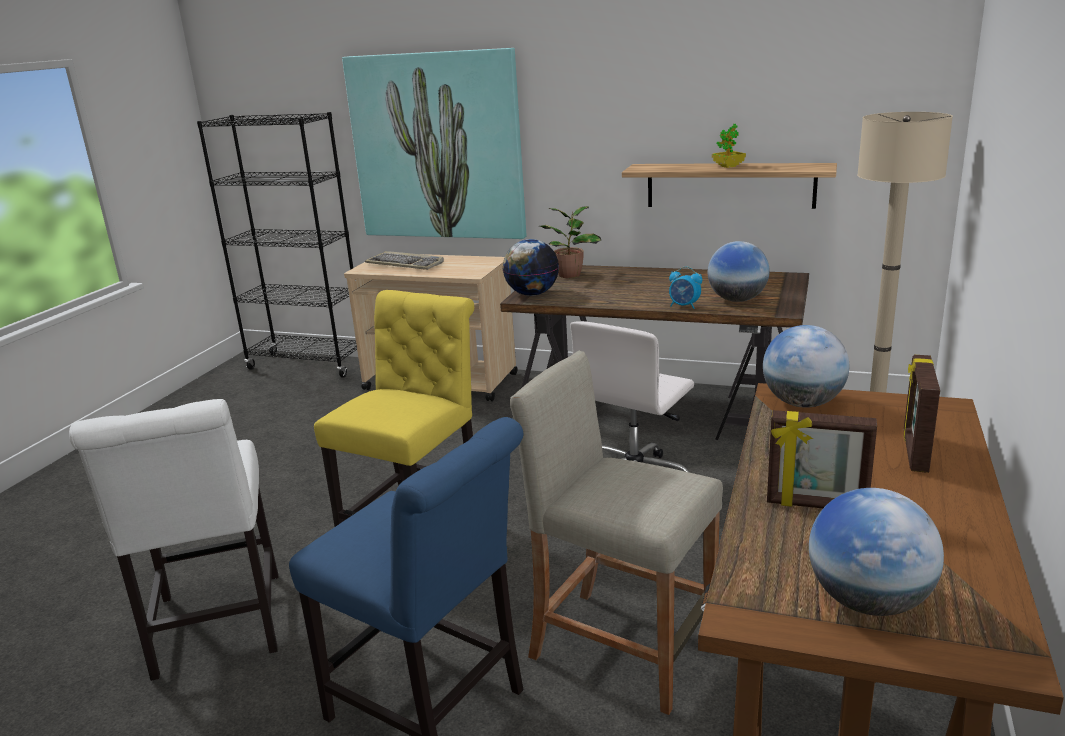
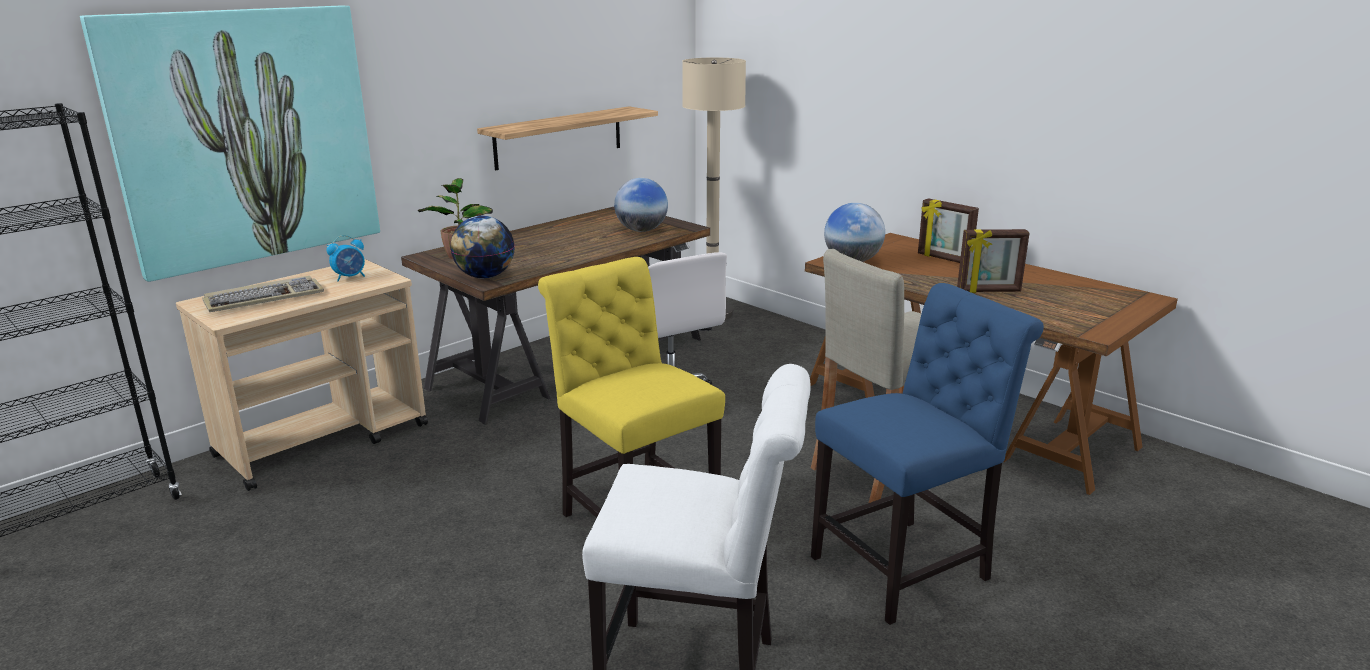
camera: 65 degrees left, 0 degrees up
alarm clock [669,266,702,309] -> alarm clock moved to [327,235,365,281]
potted plant [712,124,746,168] -> none
picture frame [767,410,877,509] -> picture frame turned 45 degrees clockwise [957,229,1030,293]
globe [809,488,944,616] -> none

